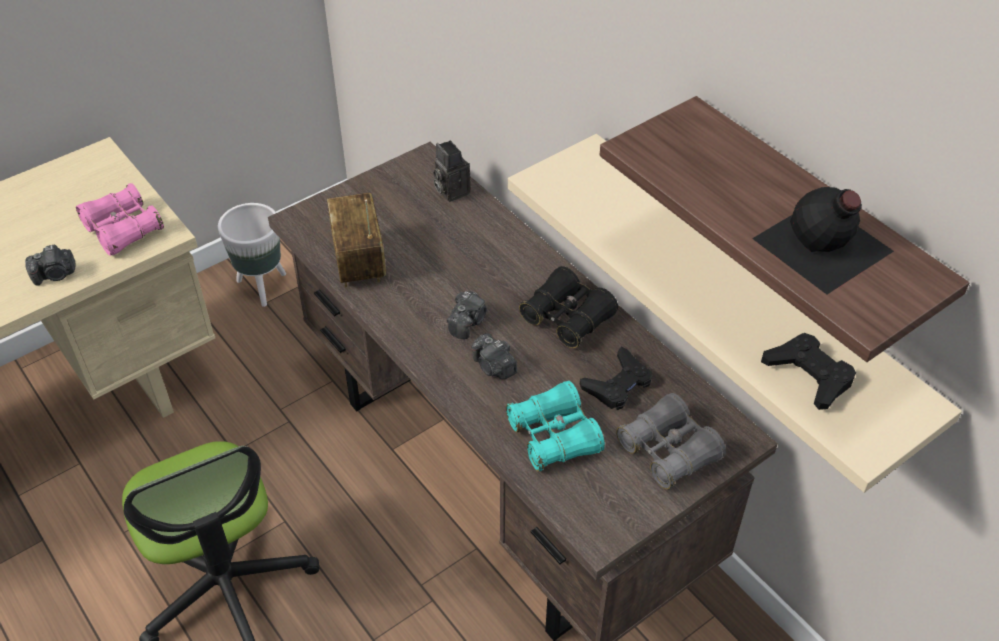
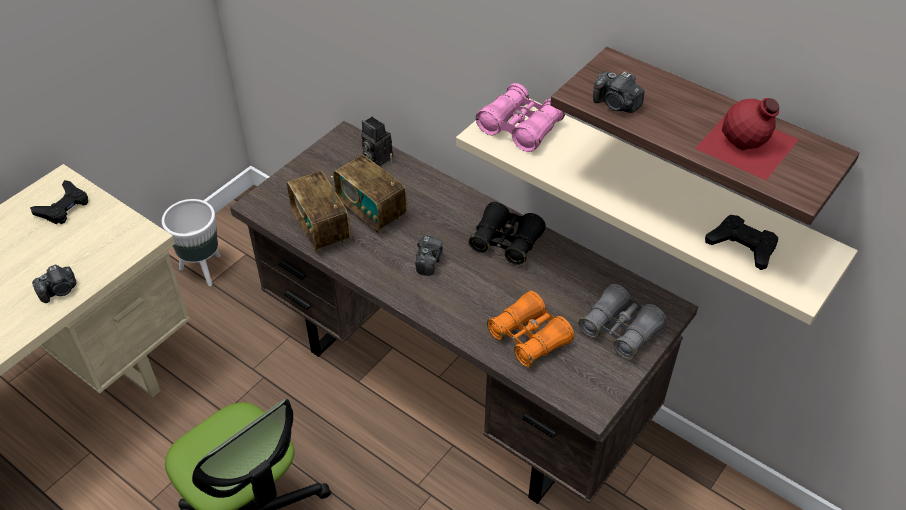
camera: 15 degrees left, 0 degrees up
pink binoculars [76,183,164,256] -> pink binoculars moved to [476,83,565,152]
camera [471,333,517,379] -> camera moved to [593,71,645,113]
turquoise binoculars [506,381,605,471] -> orange binoculars [487,291,574,367]
black game controller [580,347,653,410] -> black game controller moved to [30,180,88,224]
black bottle [752,187,894,294] -> red bottle [695,98,799,180]
none -> radio [333,153,407,233]

